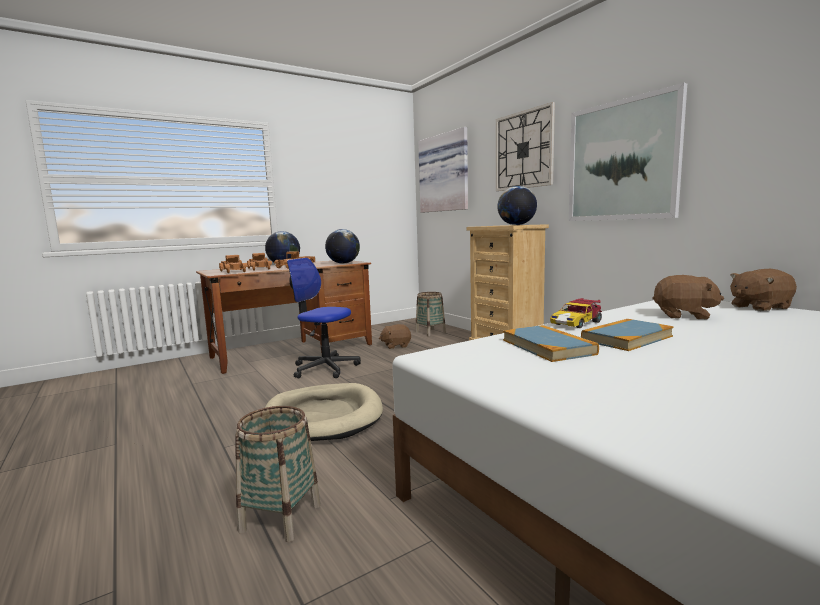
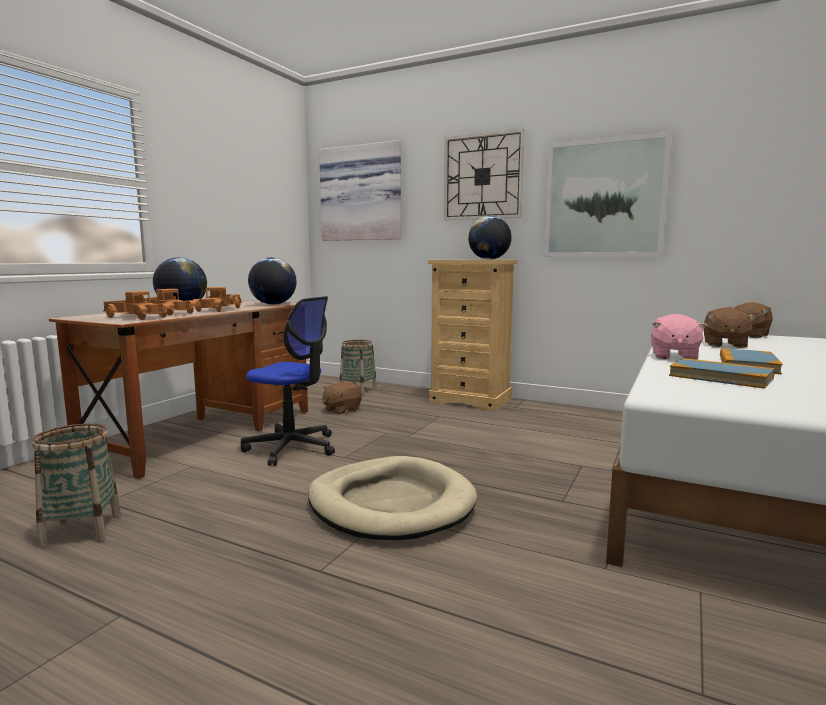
camera: 30 degrees left, 0 degrees up
basket [235,406,321,542] -> basket moved to [32,423,121,548]
office chair [287,258,361,378] -> office chair turned 150 degrees counterclockwise [241,296,335,466]
toy car [550,298,602,328] -> pink plush toy [651,314,708,360]
brown plush toy [652,275,724,319] -> brown plush toy turned 120 degrees clockwise [704,307,757,348]

